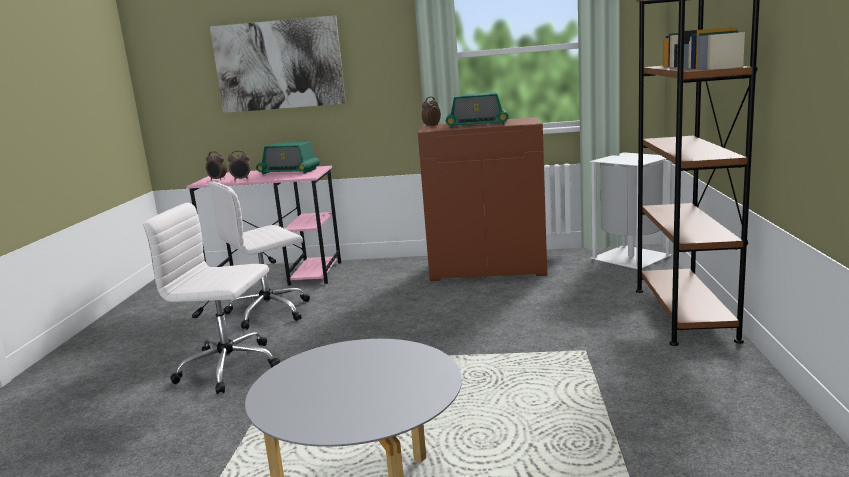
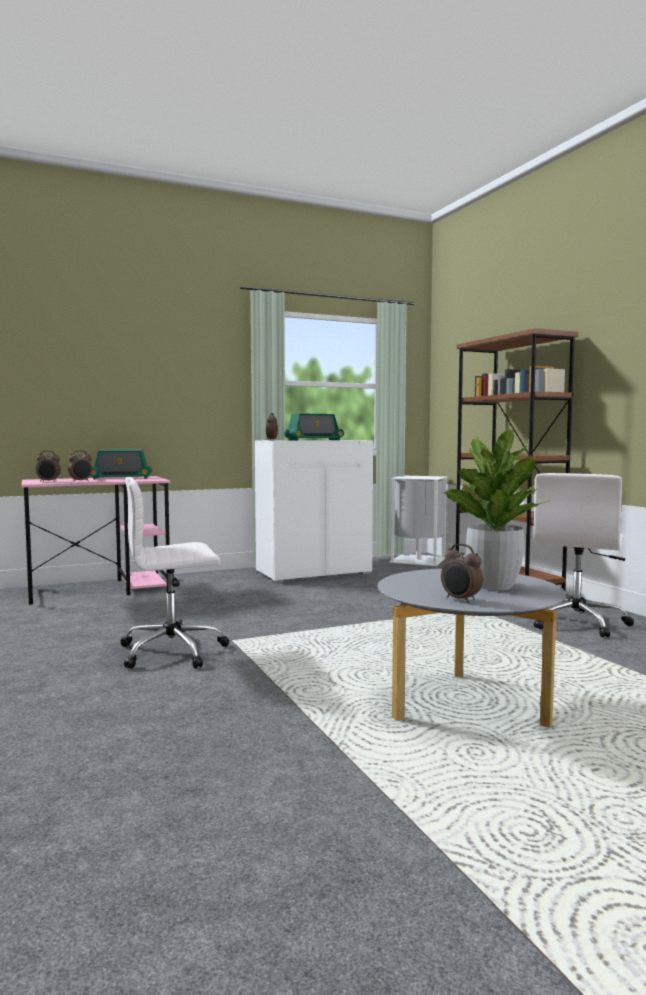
camera: 30 degrees left, 10 degrees down
white office chair [208,182,310,329] -> white office chair moved to [533,473,634,637]
picture [210,15,346,113] -> none
brown cabinet [418,117,547,281] -> white cabinet [255,440,373,583]
none -> alarm clock [441,544,483,603]
none -> potted plant [444,429,550,590]

